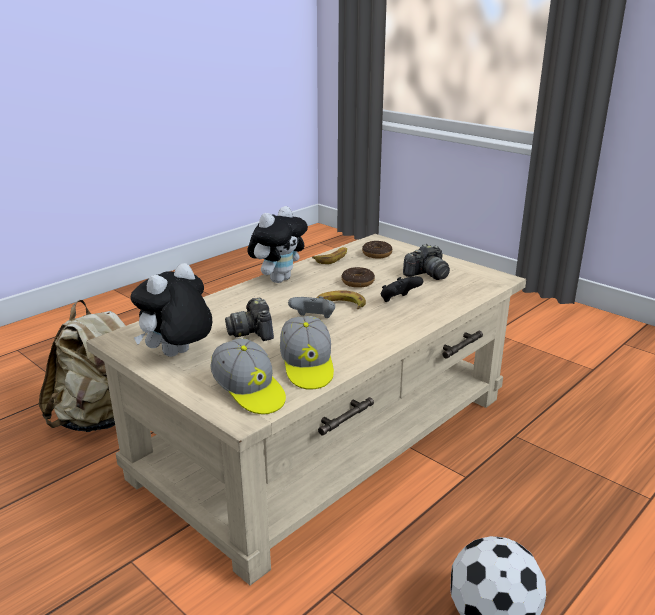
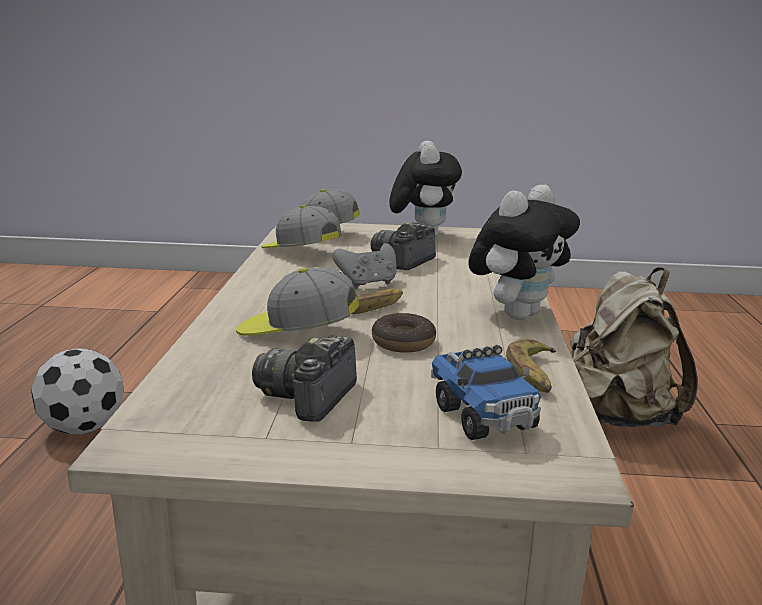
camera: 140 degrees right, 5 degrees down
camera [225,298,274,341] -> camera turned 90 degrees counterclockwise [371,222,436,270]
plush toy [248,206,308,283] -> plush toy turned 135 degrees counterclockwise [469,185,580,320]
donut [362,241,392,259] -> toy truck [431,345,541,440]
black game controller [381,276,423,302] -> cap [236,267,359,336]

